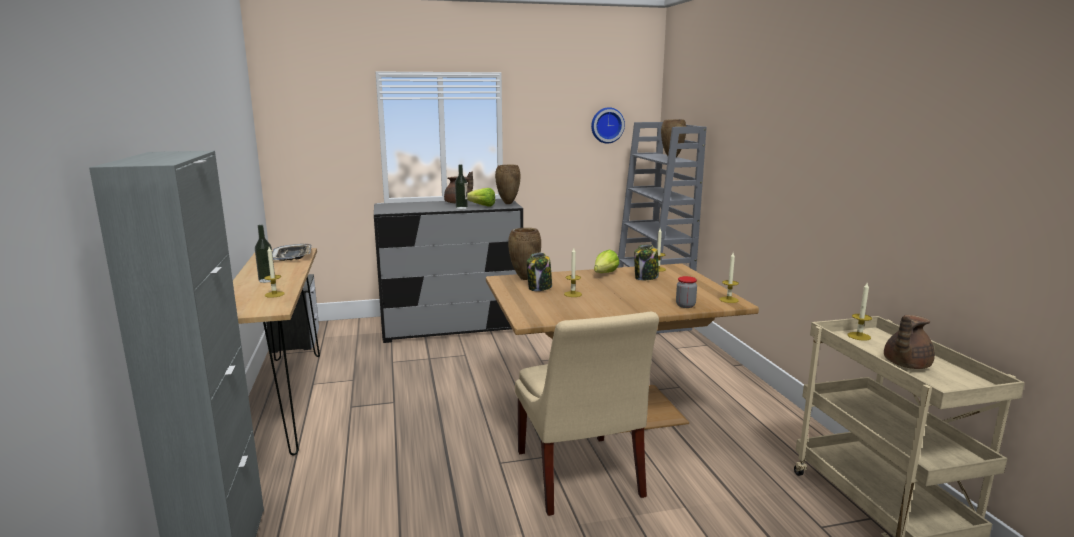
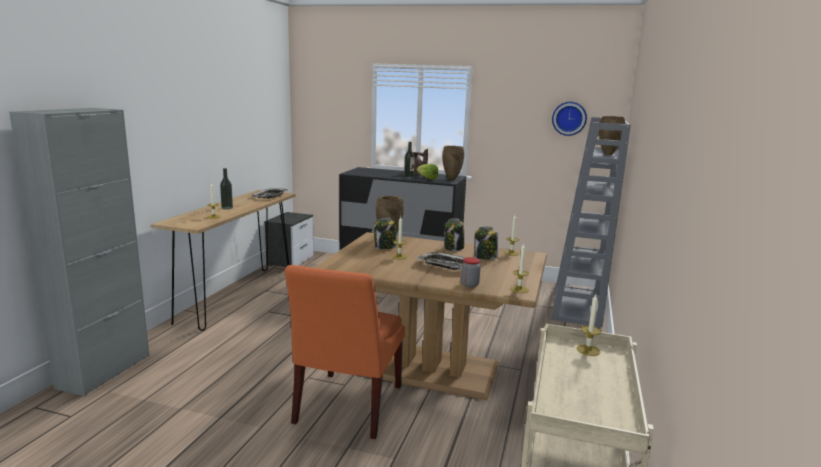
camera: 30 degrees right, 0 degrees up
beige chair [515,312,659,516] -> orange chair [284,265,405,439]
lettuce [594,249,619,273] -> jar [444,218,464,251]
brown teapot [884,315,935,369] -> none
none -> tray [417,252,465,270]

